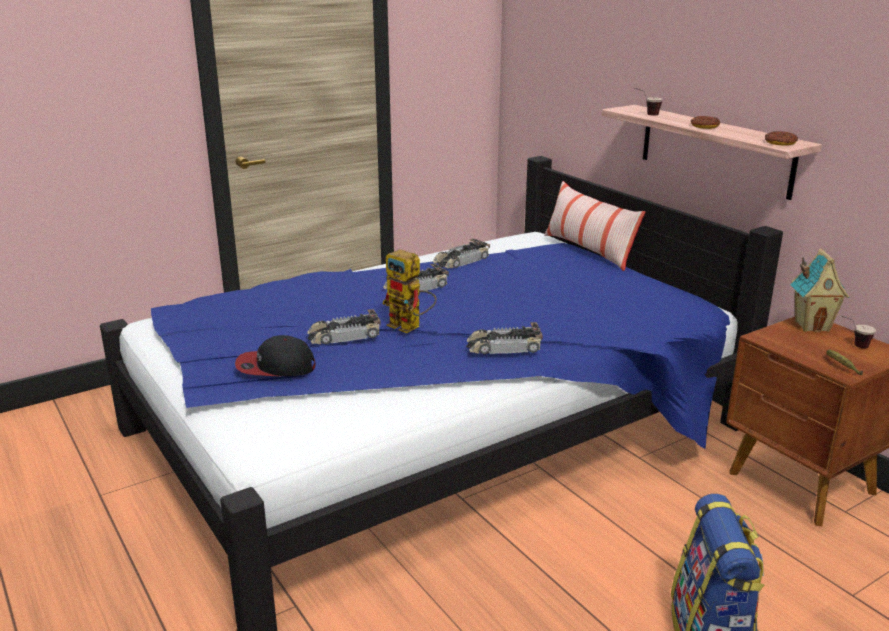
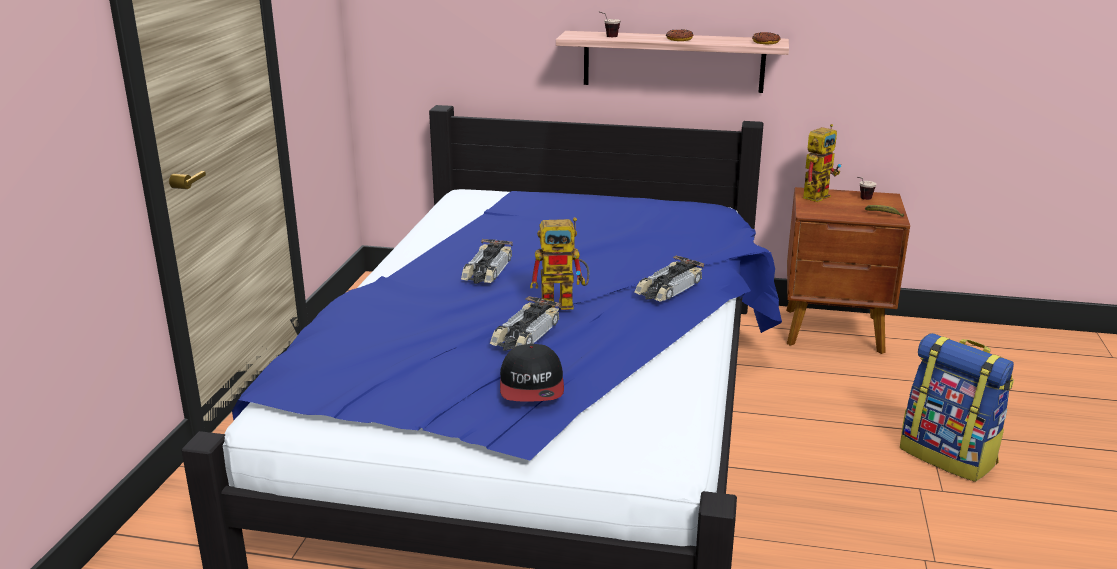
camera: 45 degrees left, 0 degrees up
cap [235,335,316,377] -> cap turned 45 degrees counterclockwise [500,344,564,402]
toy car [433,239,490,268] -> none
pillow [544,181,645,271] -> none
toy house [790,249,849,332] -> toy robot [803,124,841,202]

